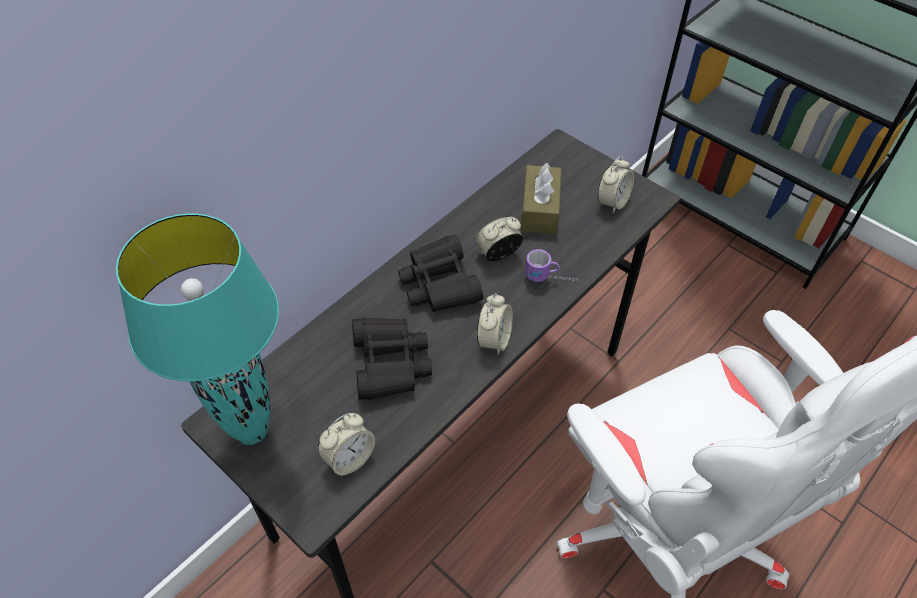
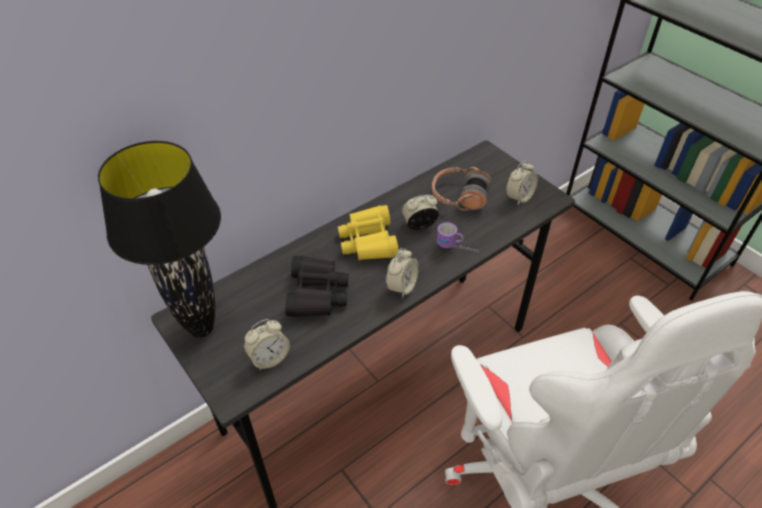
camera: 10 degrees right, 5 degrees down
turquoise table lamp [116,213,279,445] -> black table lamp [98,141,221,338]
black binoculars [398,235,483,312] -> yellow binoculars [338,205,399,260]
brown tissue box [521,163,561,234] -> headphones [432,167,492,211]

